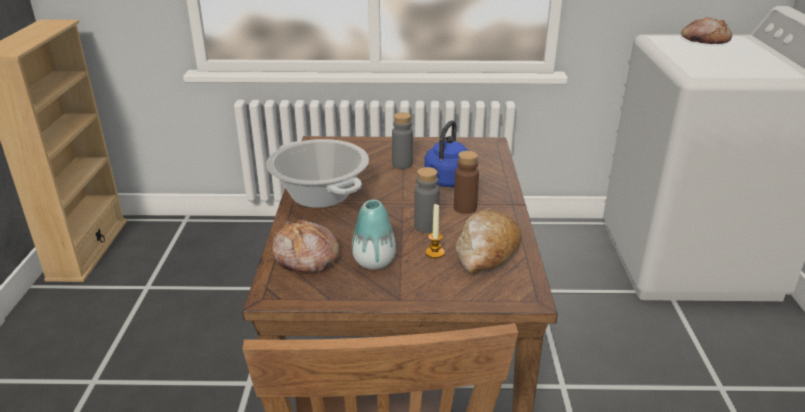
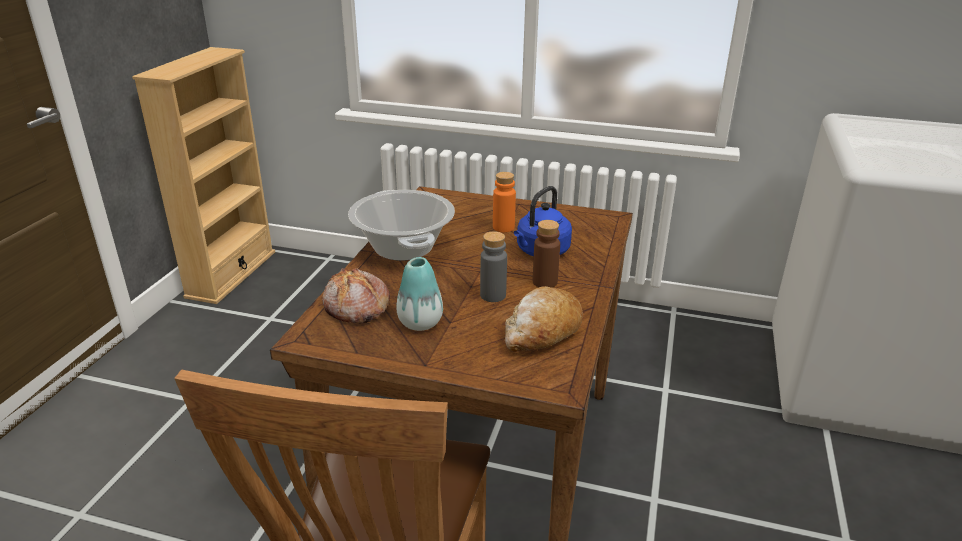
camera: 15 degrees right, 0 degrees up
grey bottle [392,112,413,169] -> orange bottle [493,172,516,232]
candle [425,203,445,258] -> none
bread [681,17,732,44] -> none

